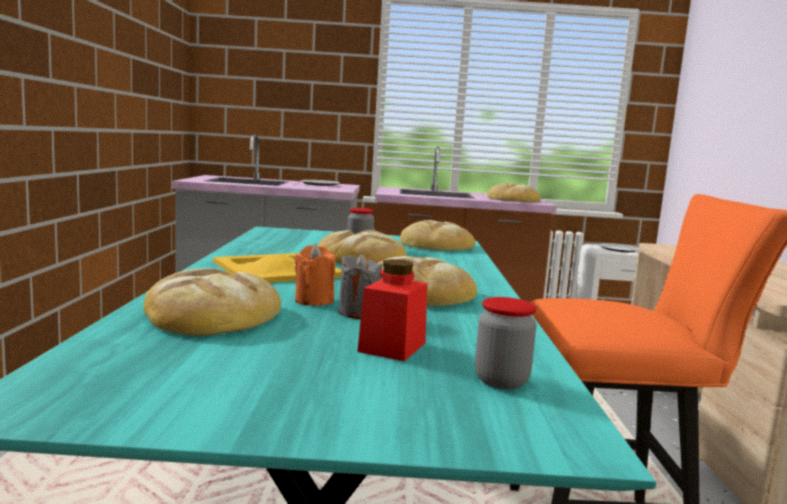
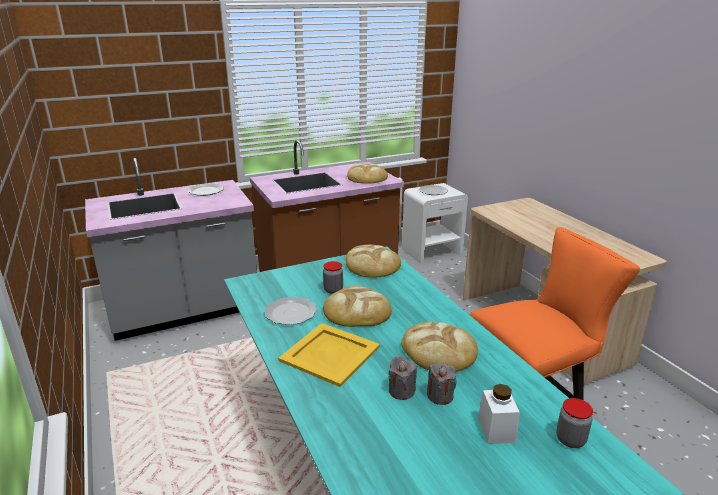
camera: 25 degrees left, 15 degrees up
bread [143,268,281,336] -> none
orange candle [295,244,335,306] -> grey candle [389,356,417,400]
red jar [357,259,427,361] -> white jar [478,384,520,444]
none -> plate [264,297,317,325]

